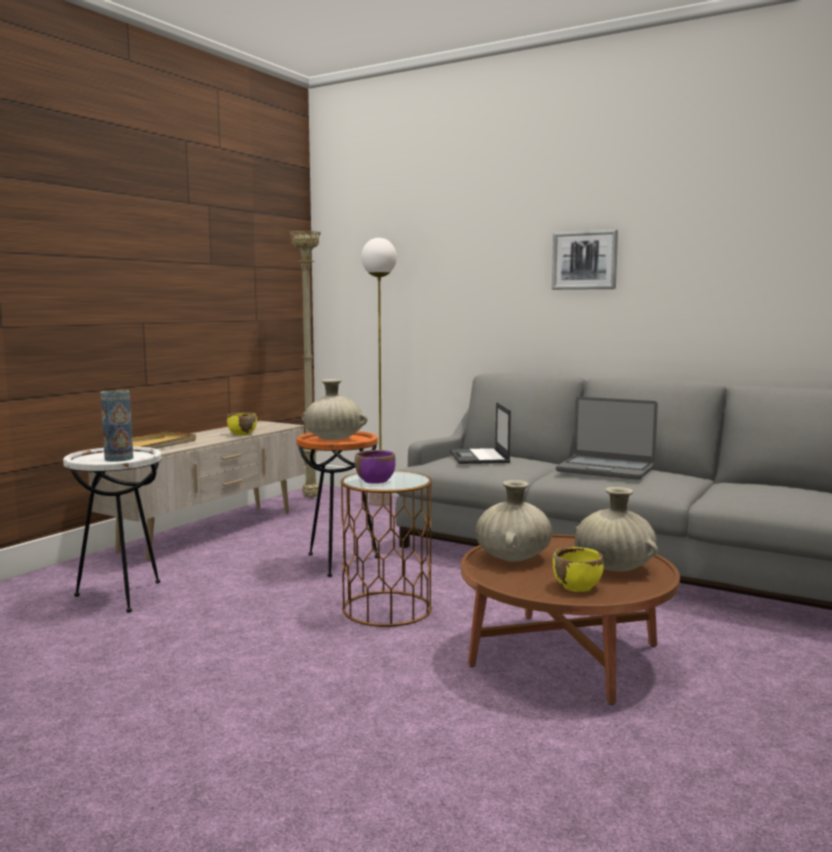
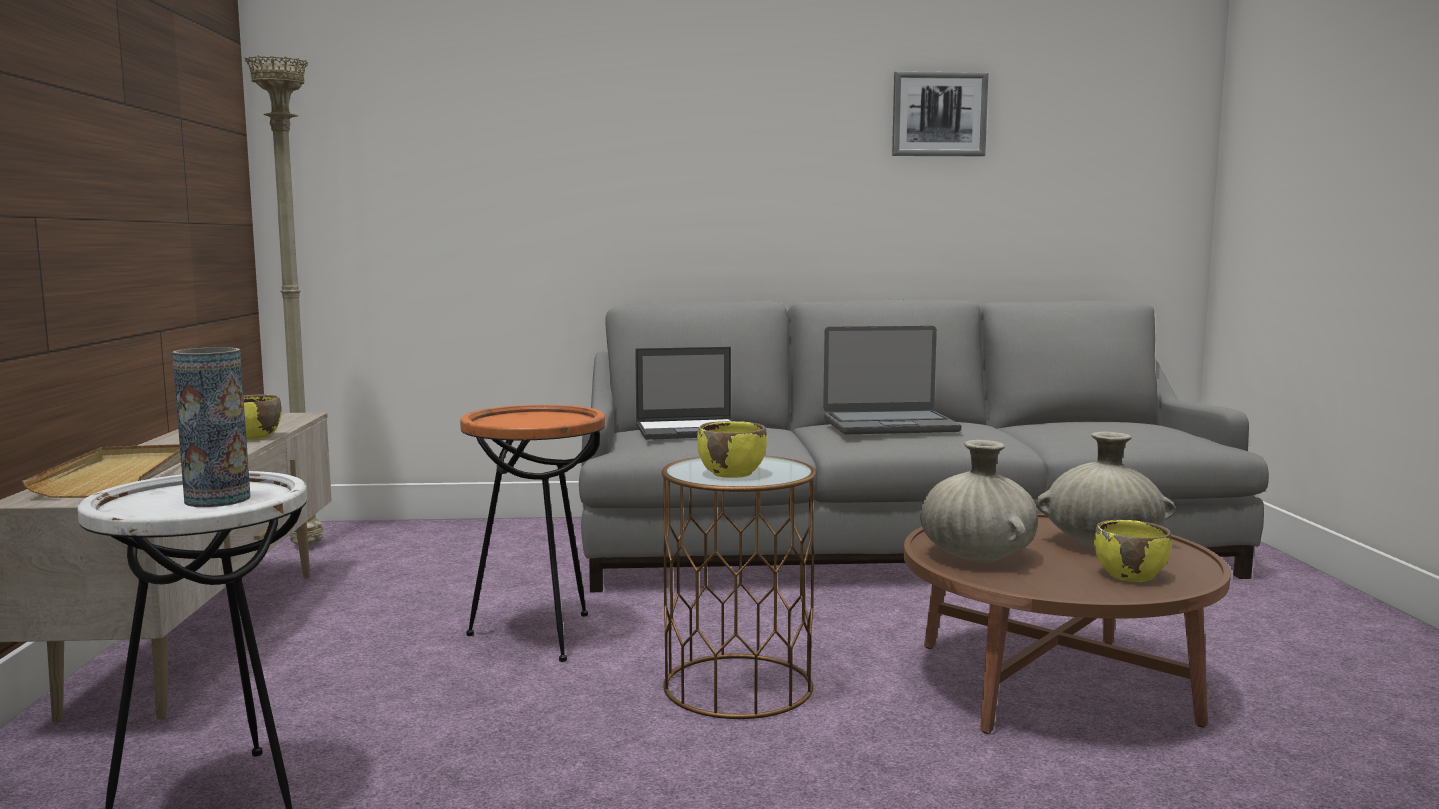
camera: 35 degrees left, 0 degrees up
beige vase [302,379,367,440] -> none
purple bowl [355,450,396,484] -> yellow bowl [697,421,767,478]
floor lamp [361,238,397,506] -> none
laptop [450,402,511,464] -> laptop turned 60 degrees counterclockwise [635,347,733,440]
picture [552,230,618,290] -> picture moved to [892,71,988,156]

